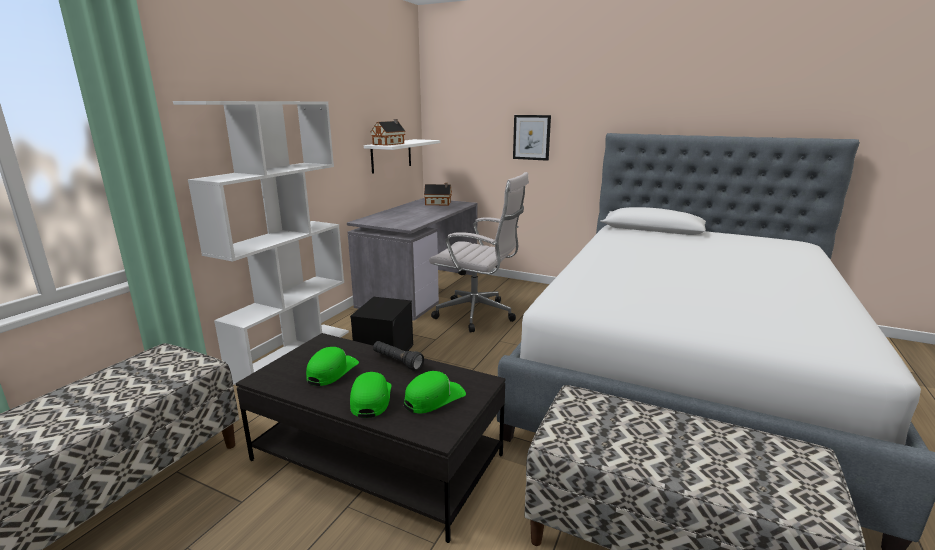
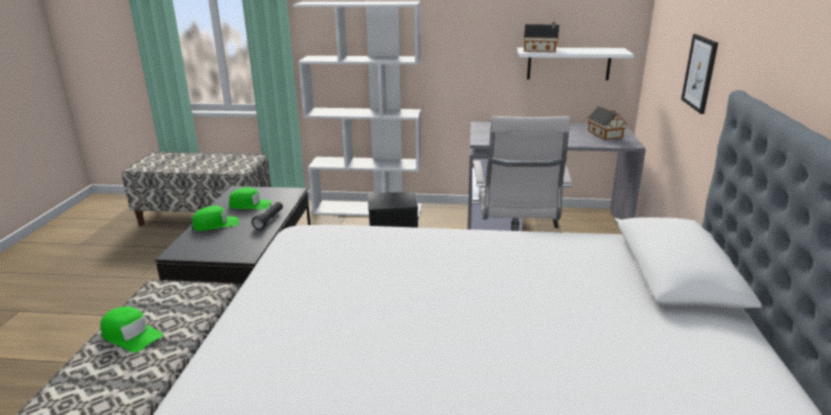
camera: 70 degrees right, 5 degrees up
green cap [404,371,466,413] -> green cap moved to [100,307,163,353]

